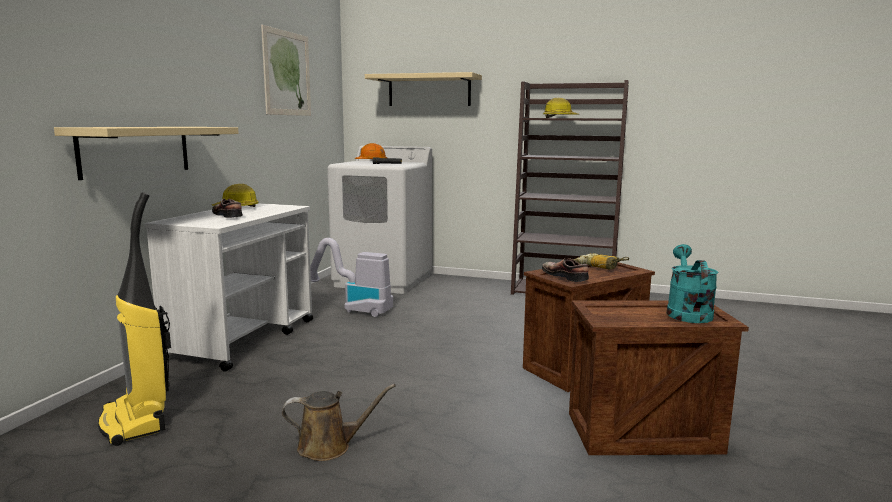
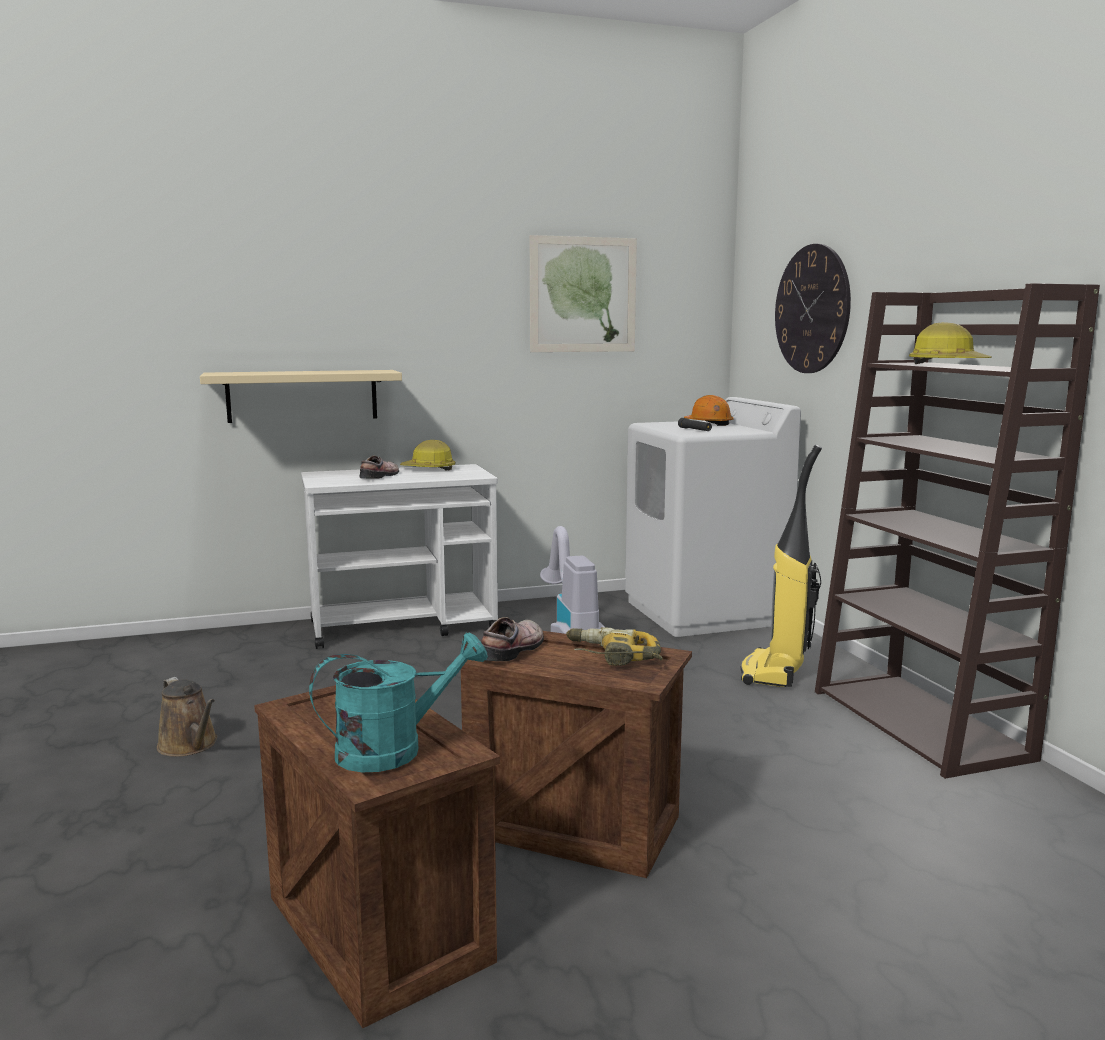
camera: 55 degrees right, 0 degrees up
vacuum cleaner [98,192,171,446] -> vacuum cleaner moved to [740,444,822,687]
beige shelf [365,72,482,106] -> wall clock [775,244,851,373]

